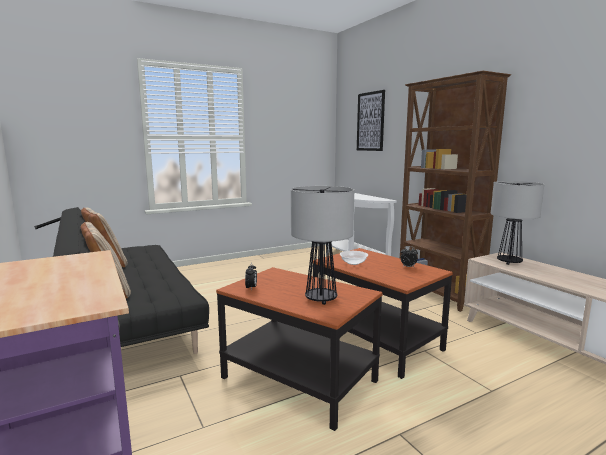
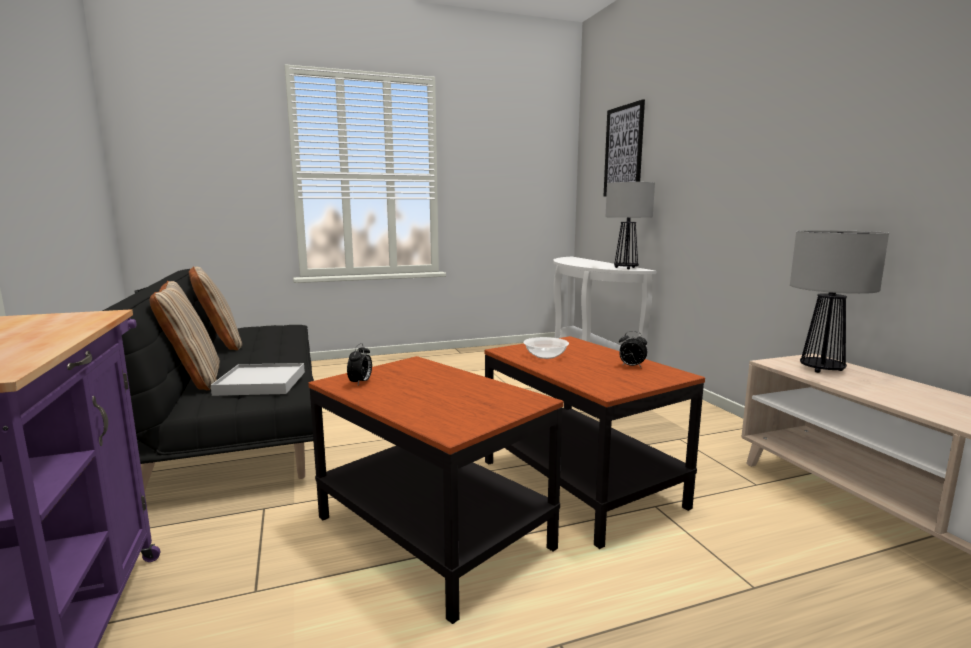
camera: 10 degrees right, 0 degrees up
table lamp [291,186,354,305] -> table lamp moved to [606,182,655,269]
brown bookcase [400,71,511,312] -> none
none -> white tray [211,363,305,396]

